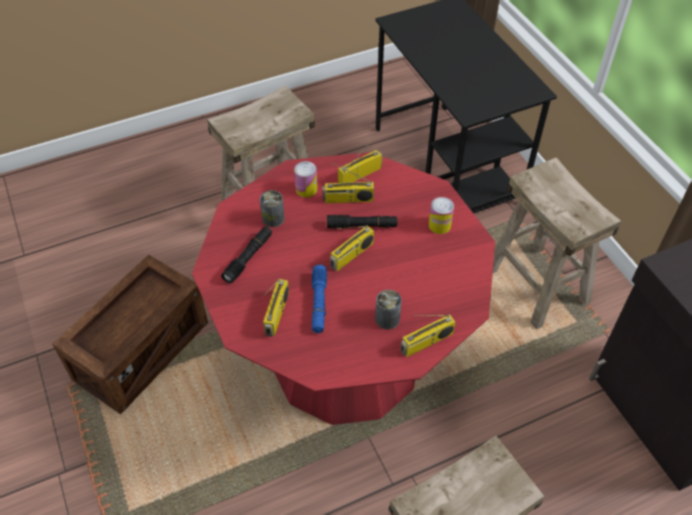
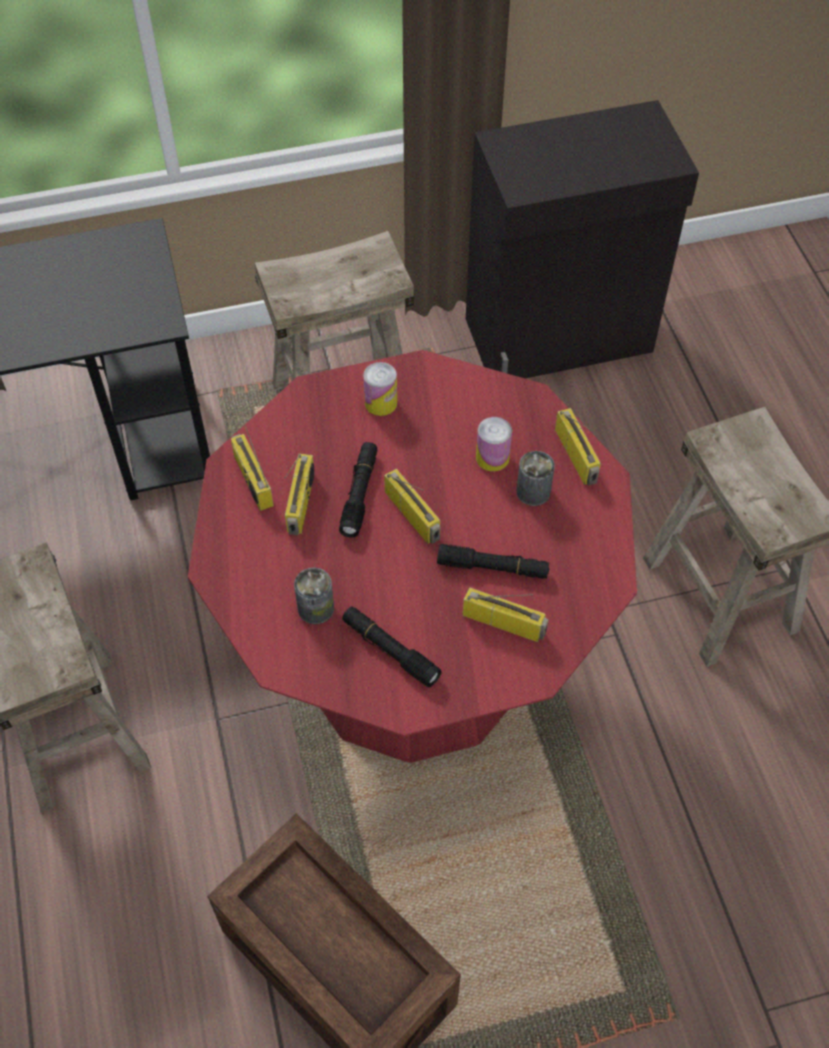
camera: 80 degrees left, 5 degrees up
can [294,161,317,198] -> can moved to [476,417,512,471]
blue flashlight [312,265,327,333] -> black flashlight [437,544,549,579]

